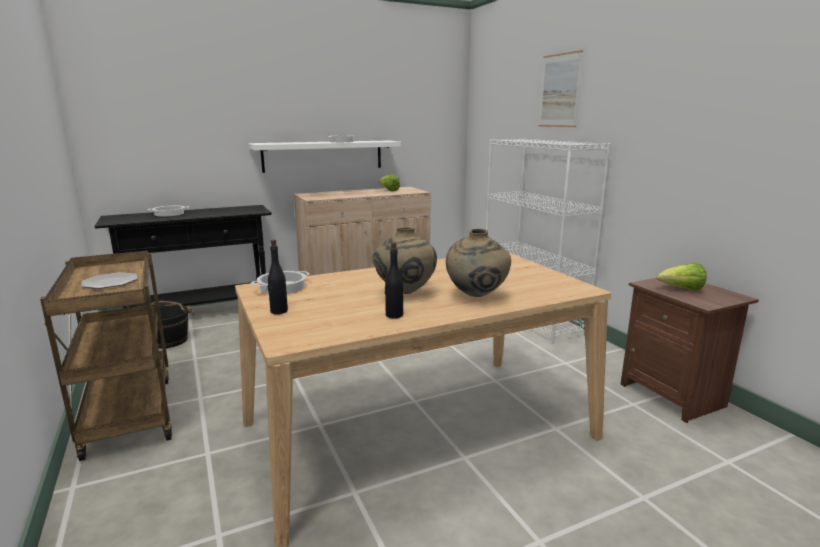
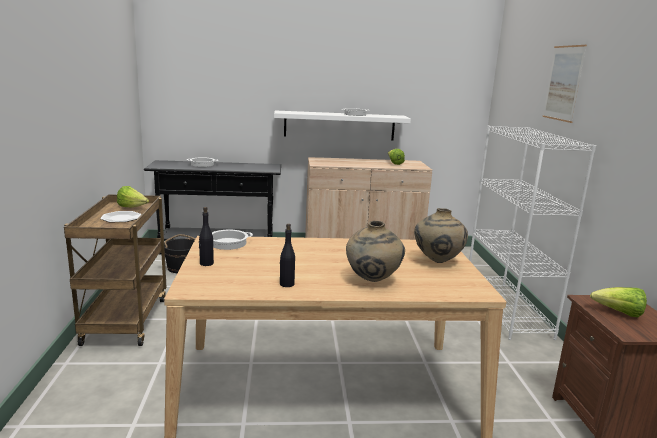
camera: 20 degrees right, 0 degrees up
beige vase [373,228,437,294] -> beige vase moved to [414,208,468,263]
none -> lettuce [117,186,149,207]

